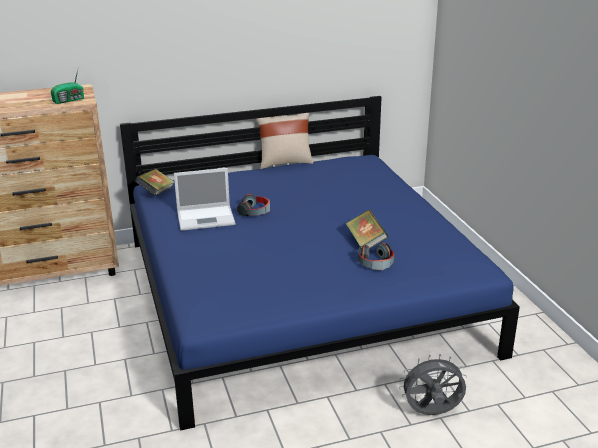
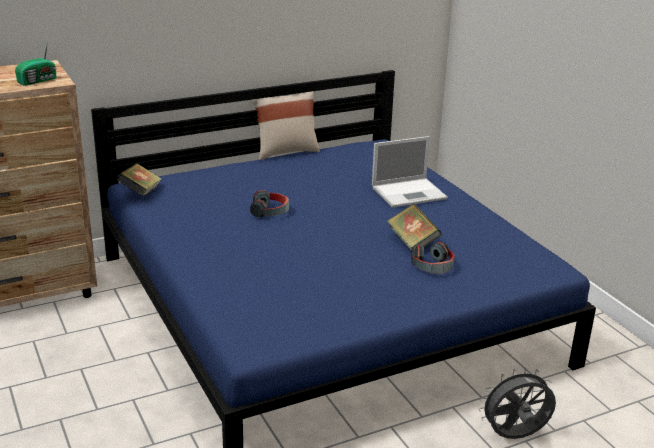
camera: 10 degrees left, 0 degrees up
laptop [174,168,235,231] -> laptop moved to [372,136,448,208]

